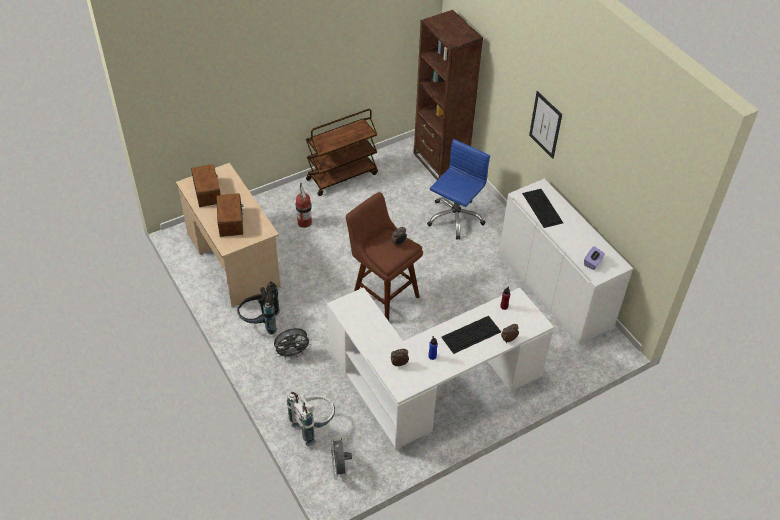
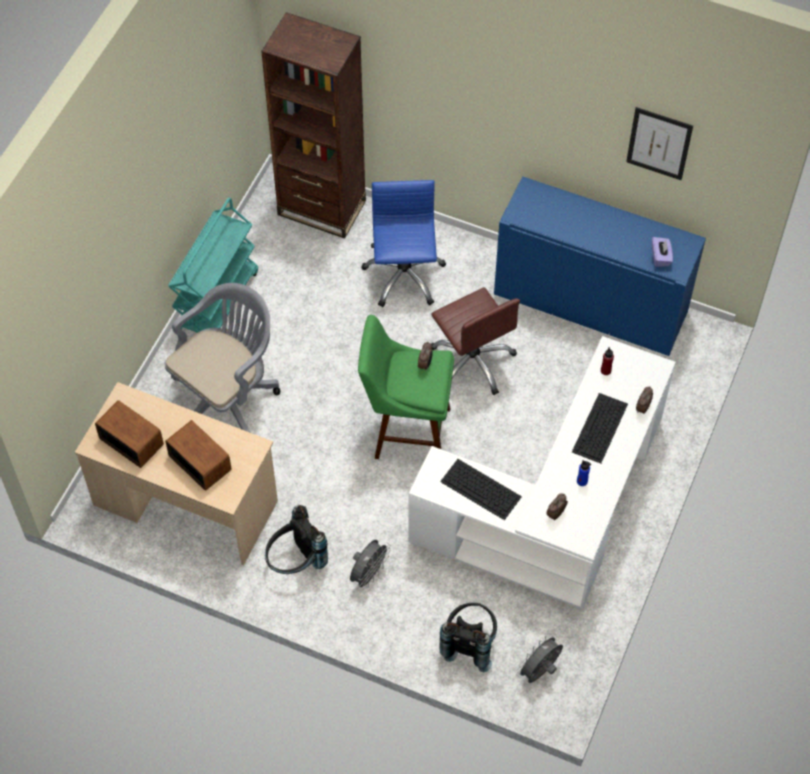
camera: 35 degrees left, 10 degrees up
white backpack [287,392,335,446] -> black backpack [439,602,497,672]
fire extinguisher [296,183,312,228] -> grey office chair [164,283,280,433]
brown cart [306,109,378,196] -> turquoise cart [168,197,258,333]
grey fan [330,436,352,480] -> grey fan turned 90 degrees clockwise [516,633,563,683]
brown stool [346,192,423,321] -> green stool [358,315,454,459]
white cabinet [499,178,633,346] -> blue cabinet [494,176,706,356]
keyboard [522,189,563,228] -> keyboard moved to [440,459,522,520]
picture [529,91,562,159] -> picture moved to [626,107,693,180]
none -> brown office chair [431,287,520,395]

